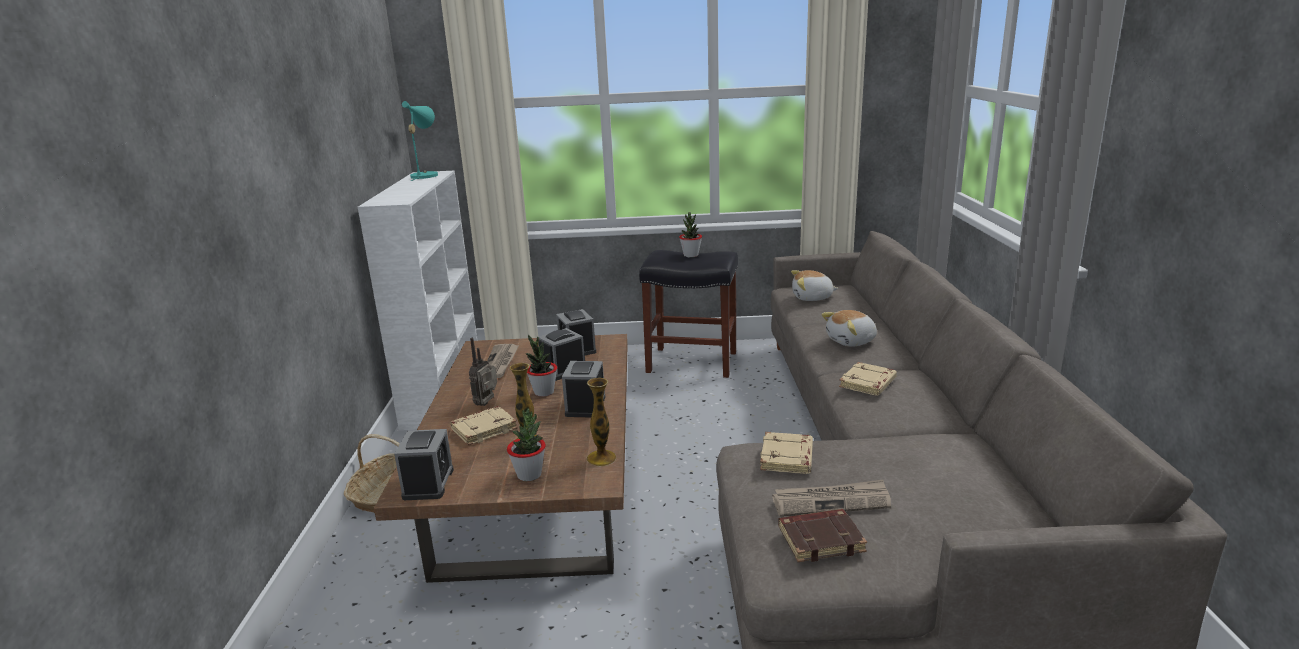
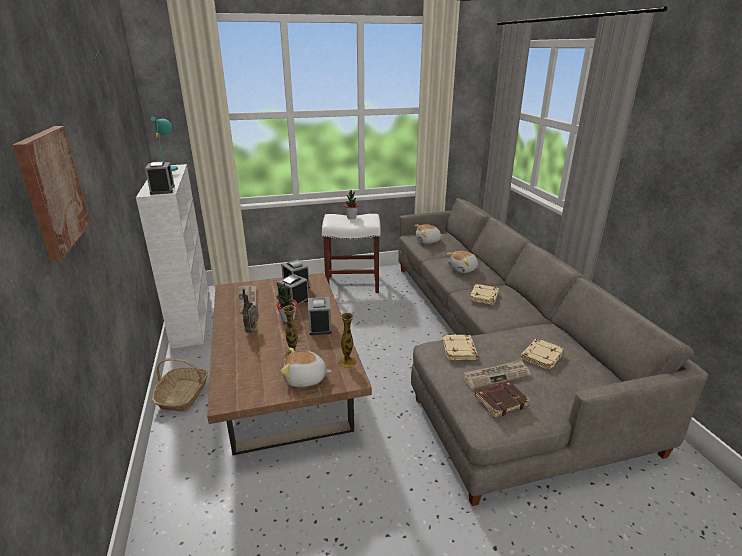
camera: 15 degrees left, 5 degrees up
alarm clock [394,429,454,500] -> alarm clock moved to [145,162,175,195]
beige book [450,406,517,446] -> beige book moved to [521,339,564,370]
potted plant [507,409,546,481] -> plush toy [281,347,332,387]
black stool [639,250,738,378] -> white stool [322,214,381,293]
none -> picture [13,126,91,261]

